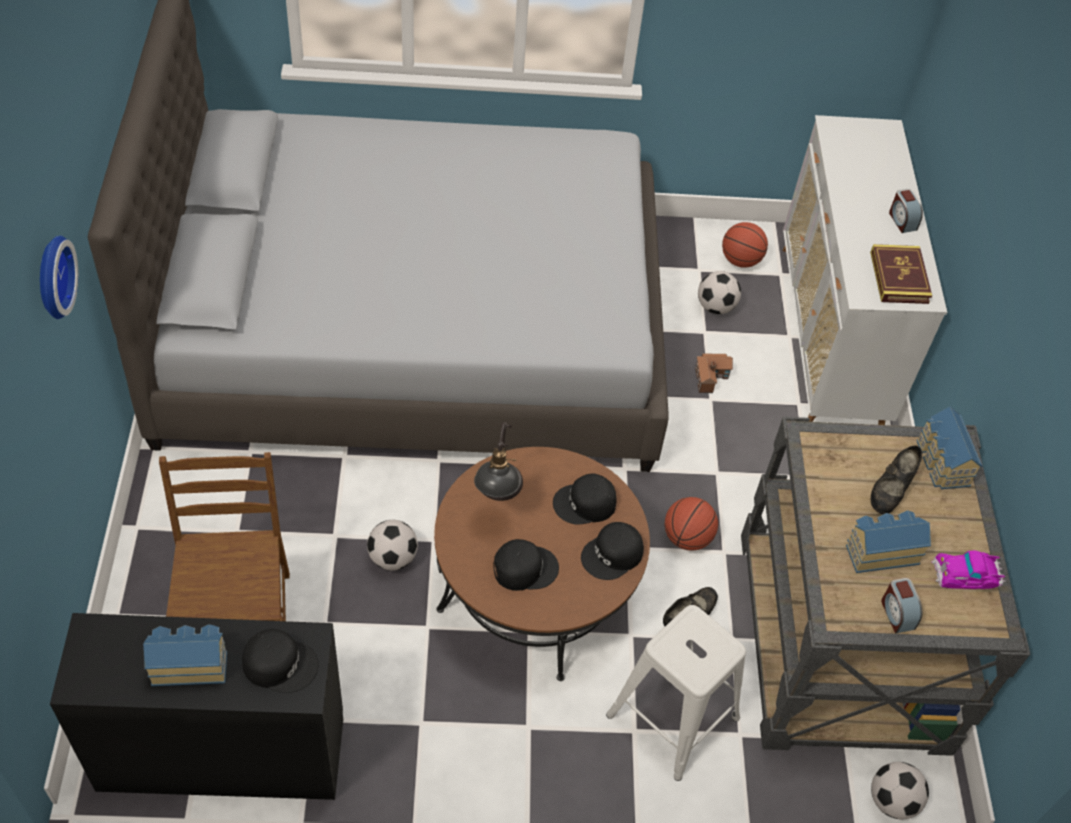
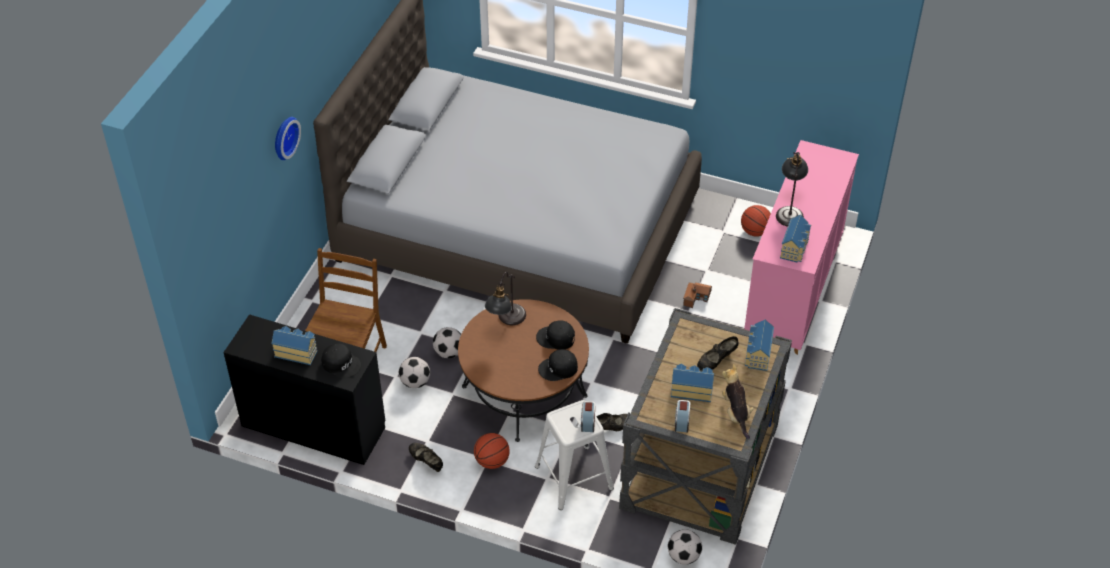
camera: 25 degrees right, 5 degrees down
black cap [494,539,559,591] -> none
basketball [665,497,718,551] -> basketball moved to [474,433,510,469]
football [698,271,741,314] -> football moved to [399,357,430,388]
white cabinet [782,115,947,425] -> pink cabinet [744,140,859,355]
book [870,244,932,304] -> toy house [780,215,811,262]
alarm clock [889,189,923,233] -> alarm clock moved to [581,401,595,432]
toy car [931,550,1006,589] -> plush toy [722,364,754,439]
none -> black shoe [409,443,443,472]
none -> grey table lamp [776,152,808,227]

